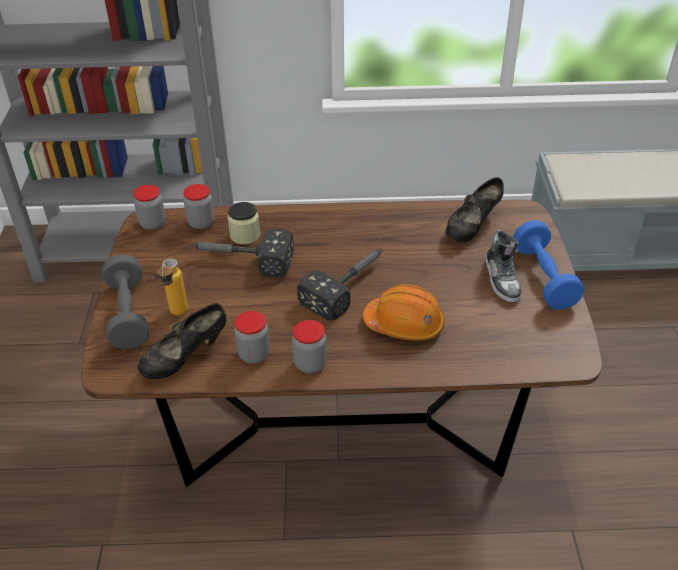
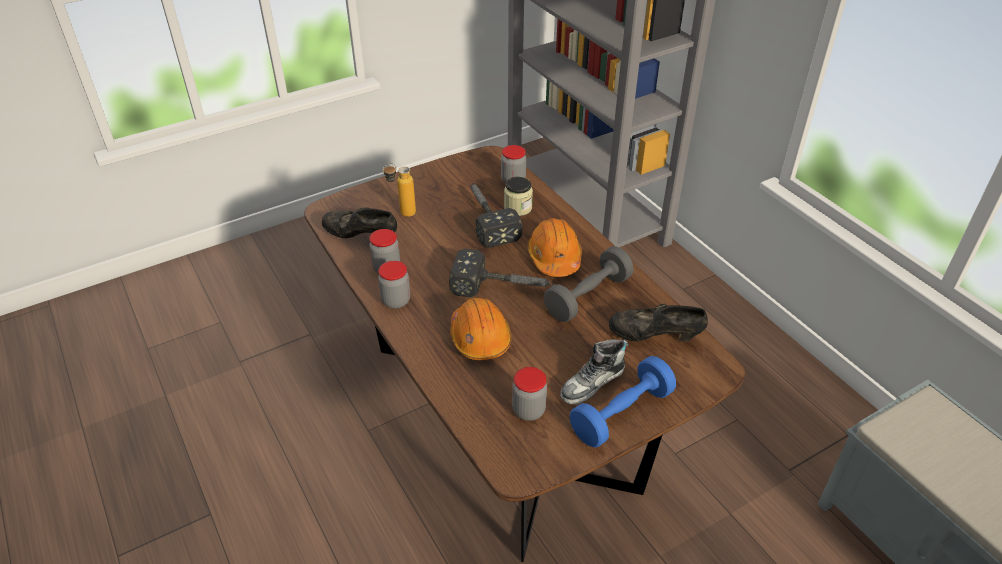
camera: 60 degrees right, 0 degrees up
grey dumbbell [102,255,149,349] -> grey dumbbell moved to [544,246,634,322]
jar [133,185,166,230] -> jar moved to [512,367,547,421]
none -> orange hard hat [528,218,582,277]

